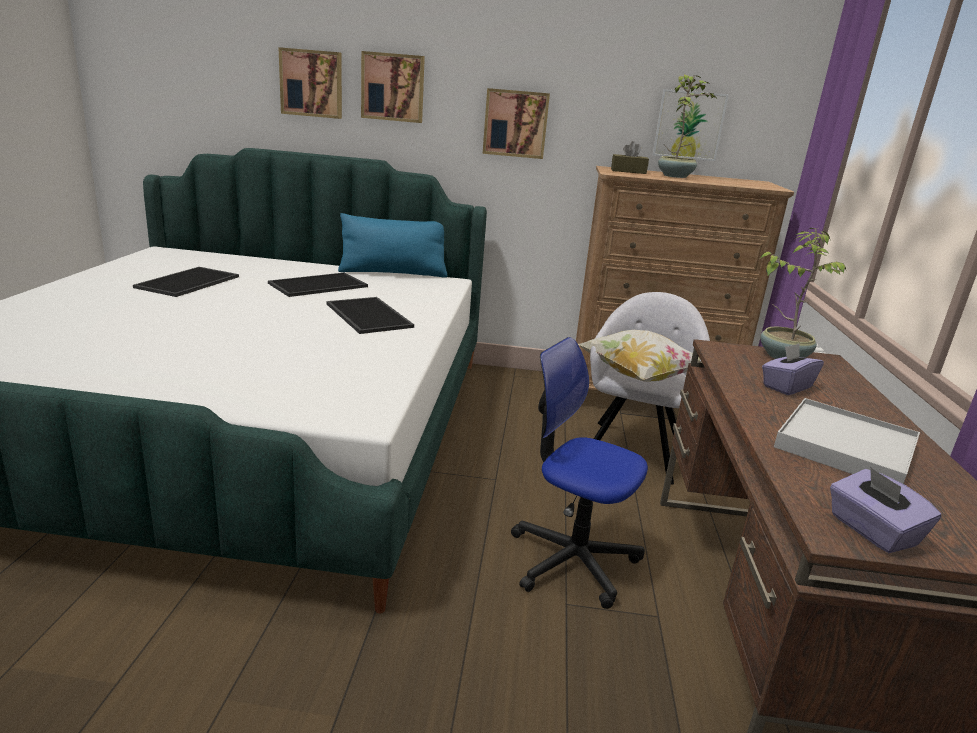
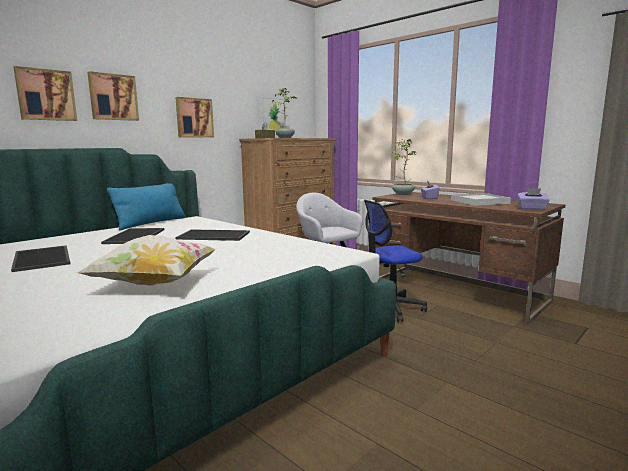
camera: 50 degrees left, 10 degrees down
pillow [578,330,700,382] -> pillow moved to [76,235,216,286]

